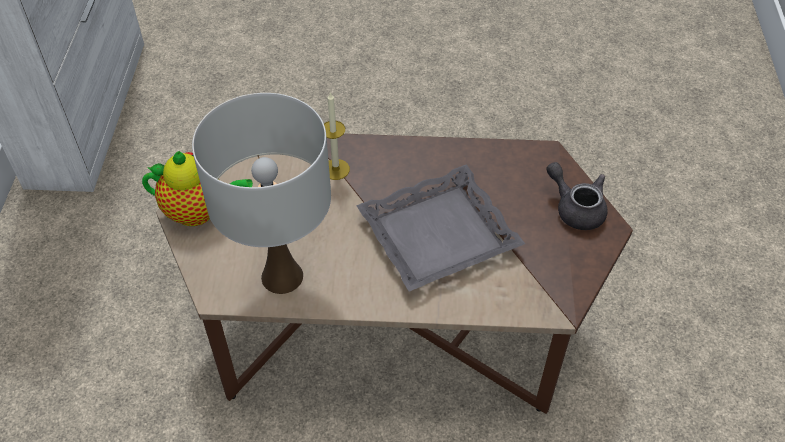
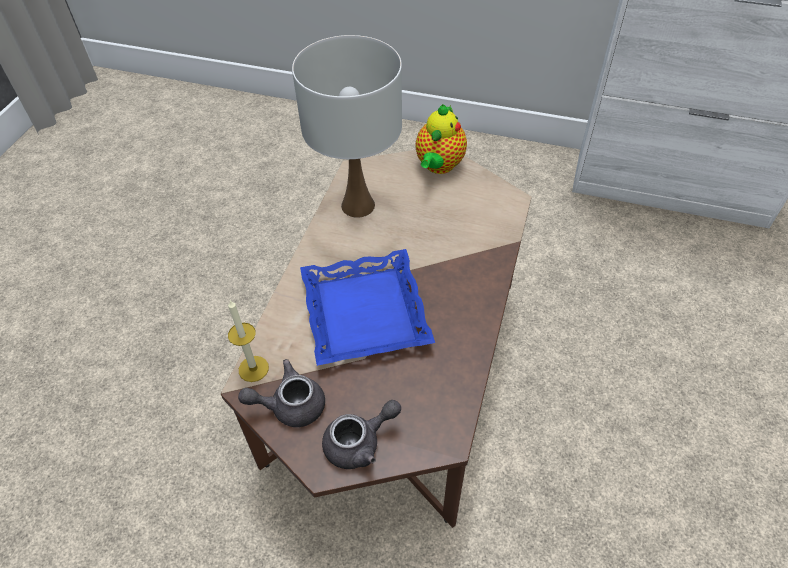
camera: 105 degrees right, 0 degrees up
candle [324,92,350,180] -> candle moved to [228,300,269,382]
grey tray [356,164,525,292] -> blue tray [300,249,435,366]
none -> grey teapot [238,359,325,427]

